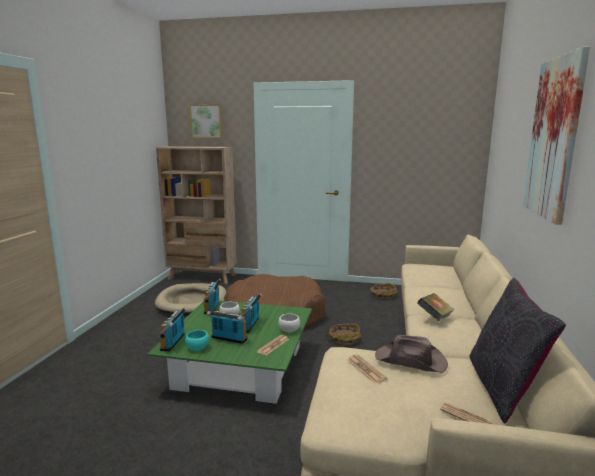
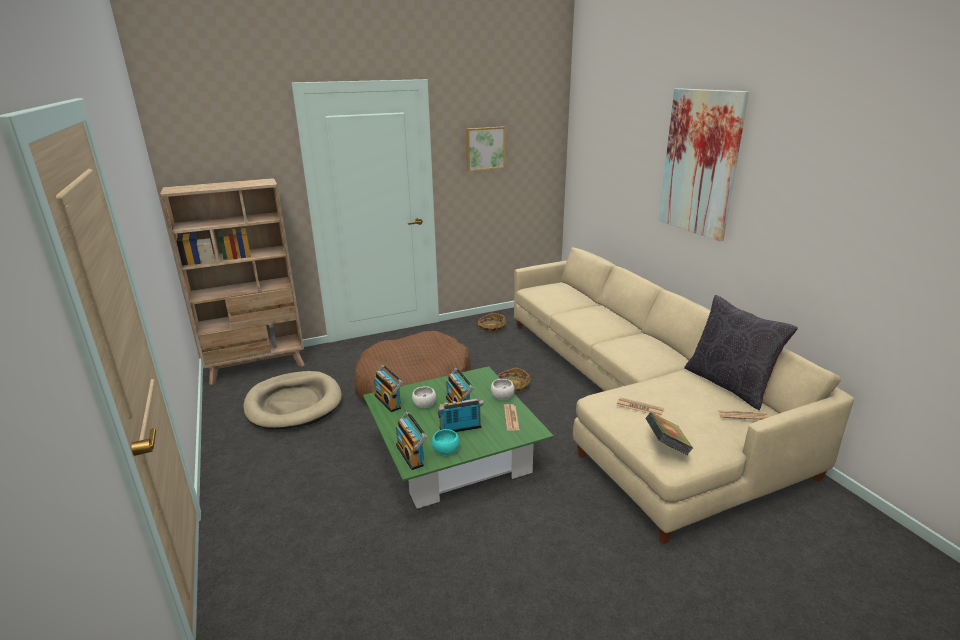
camera: 35 degrees left, 10 degrees up
picture [190,104,223,138] -> picture moved to [466,127,505,171]
brown hat [375,335,448,373] -> none
book [417,293,454,321] -> book moved to [646,412,694,455]

